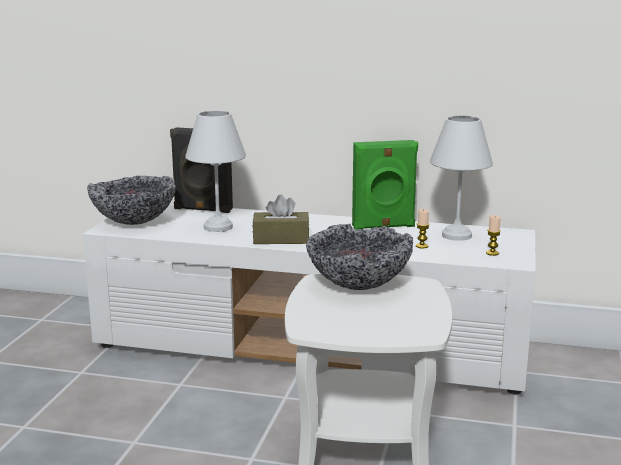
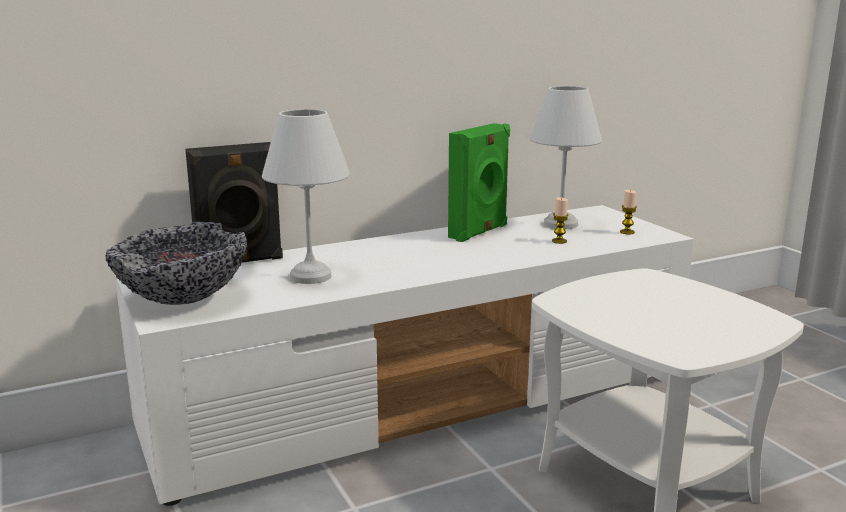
camera: 40 degrees left, 0 degrees up
brown tissue box [252,195,309,244] -> none
bowl [306,224,413,290] -> none

